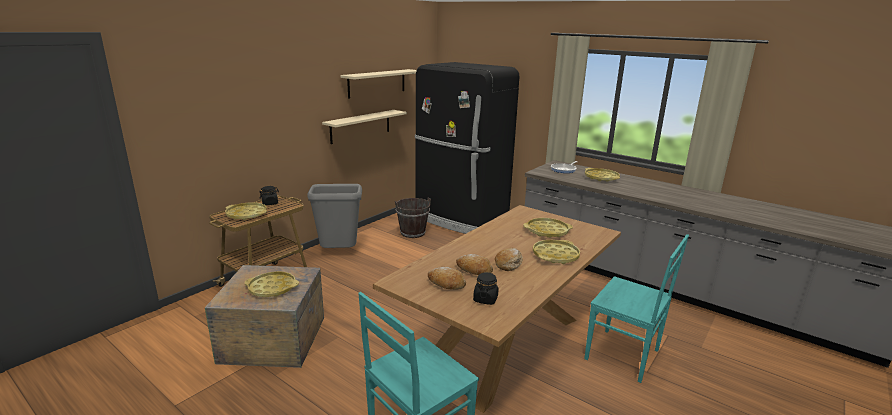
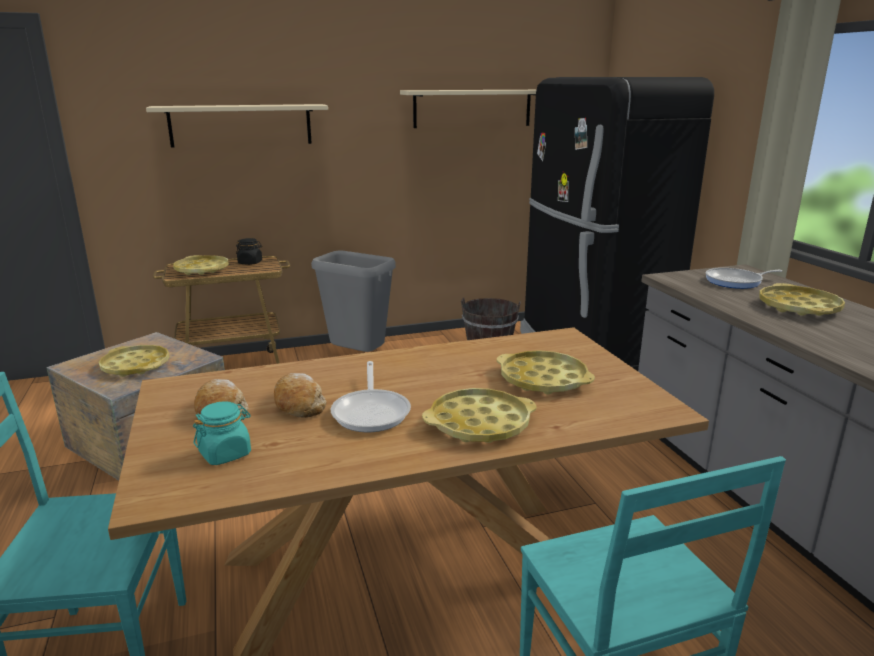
camera: 35 degrees right, 0 degrees up
beige shelf [322,110,407,144] -> beige shelf moved to [146,104,328,148]
black jar [473,272,499,305] -> turquoise jar [193,401,251,465]
bread [495,248,523,271] -> frying pan [331,361,411,432]

